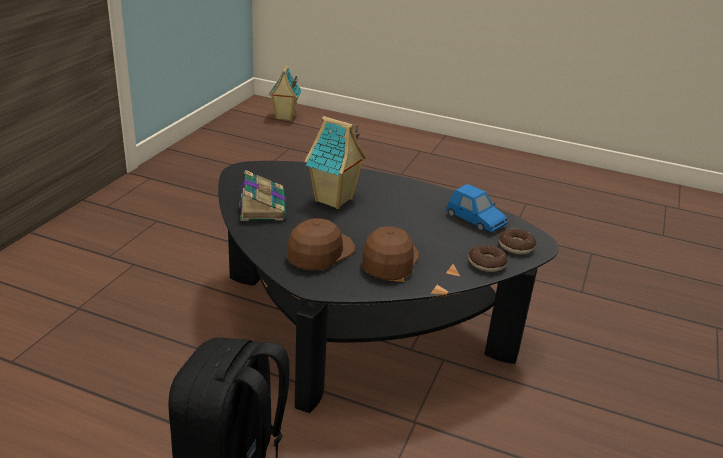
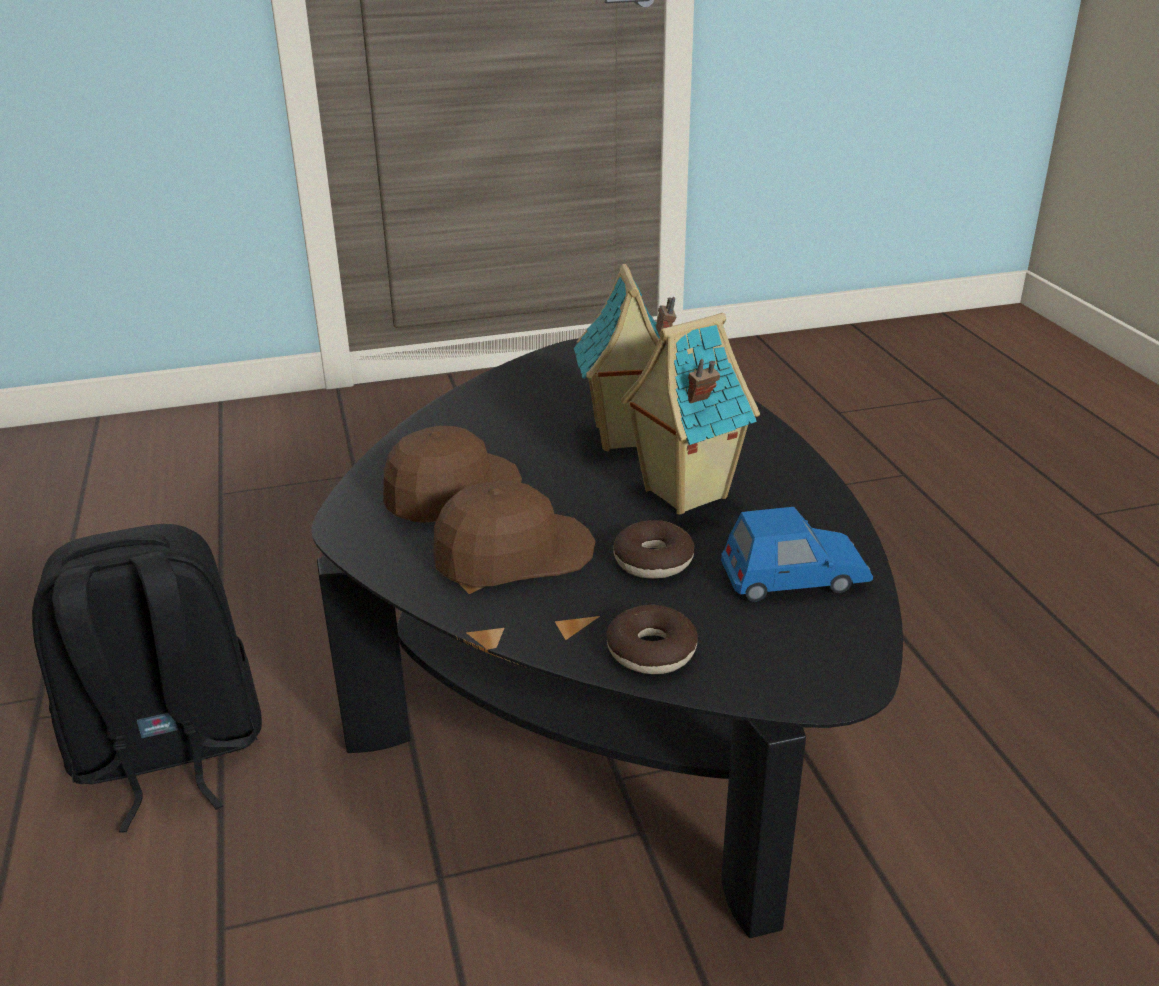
camera: 55 degrees right, 0 degrees up
book [239,170,286,221] -> none
toy house [269,65,302,121] -> toy house moved to [621,313,760,515]
brown cap [286,218,355,271] -> brown cap turned 45 degrees counterclockwise [383,426,522,523]
blue toy car [446,184,508,232] -> blue toy car turned 105 degrees counterclockwise [721,507,873,602]
donut [499,228,536,255] -> donut moved to [613,520,694,579]

